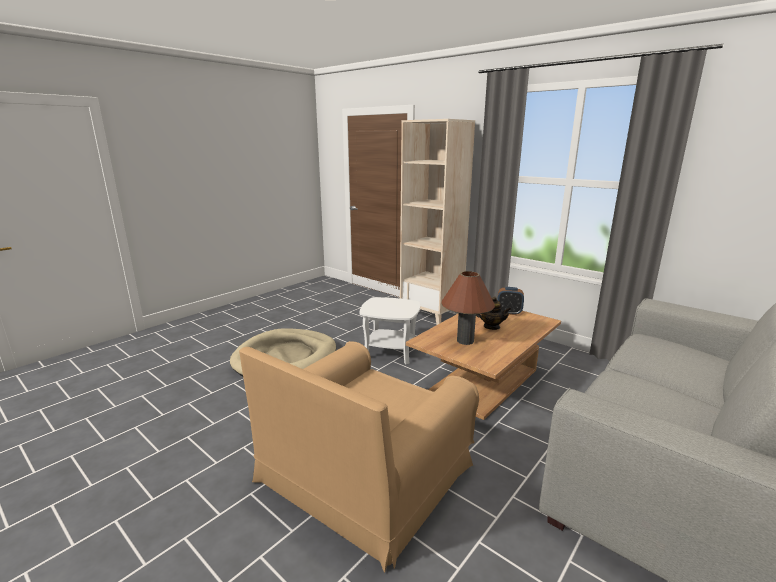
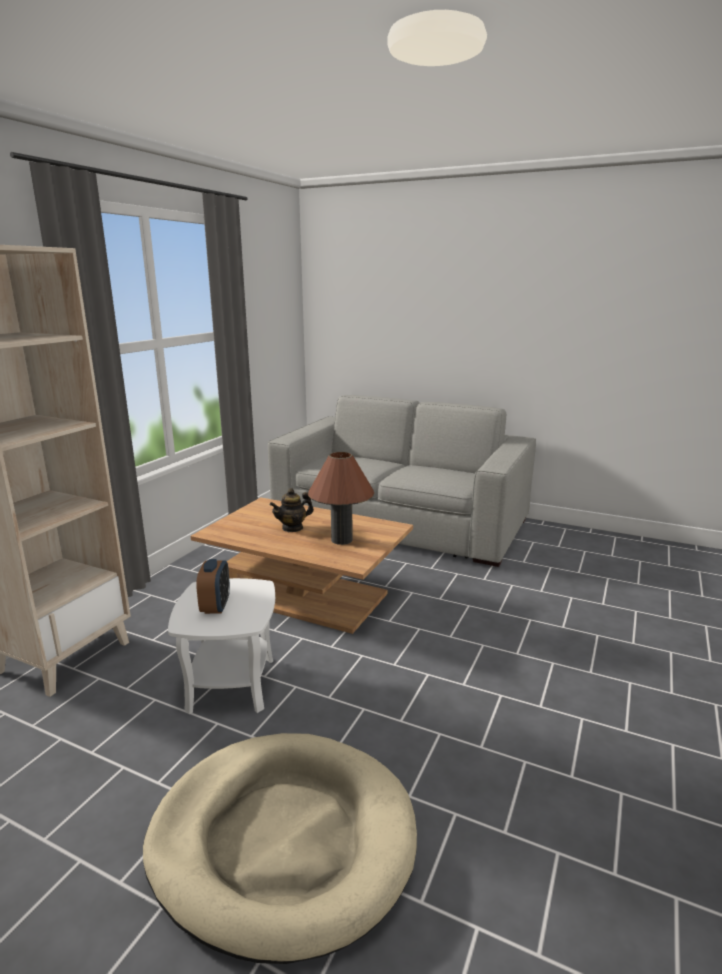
camera: 105 degrees left, 0 degrees up
brown armchair [239,341,479,573] -> none
teapot [476,296,511,330] -> teapot turned 135 degrees counterclockwise [270,488,314,532]
alarm clock [497,287,524,315] -> alarm clock moved to [196,559,230,614]

